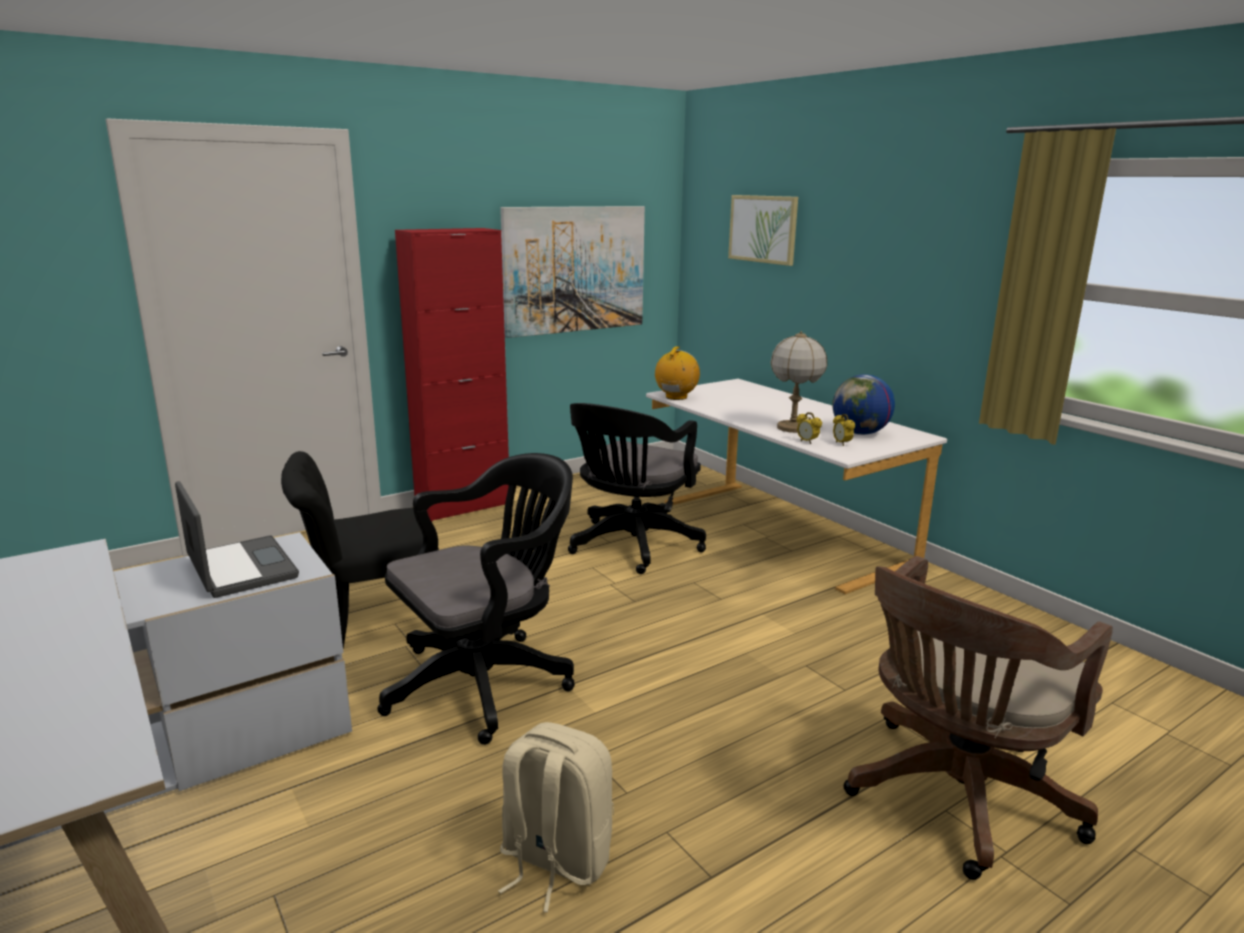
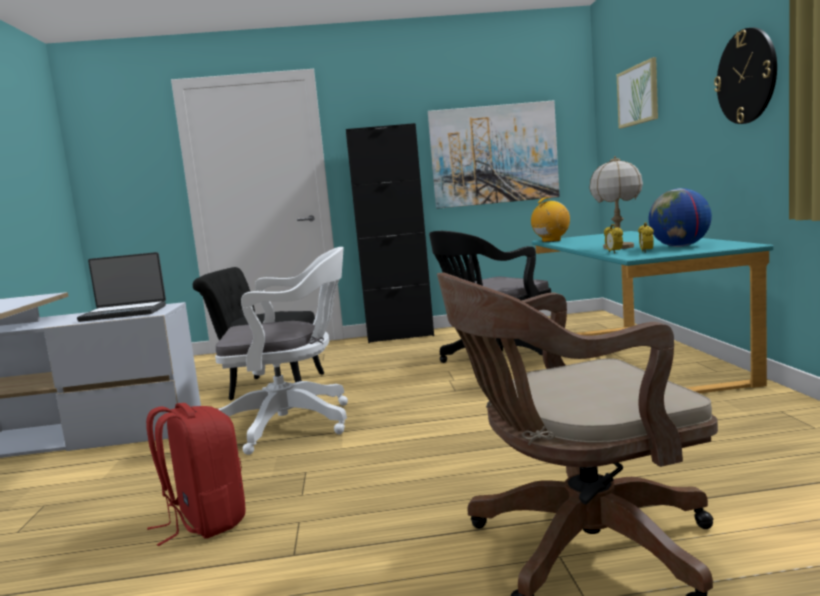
camera: 30 degrees right, 10 degrees down
laptop [175,481,299,598] -> laptop turned 90 degrees clockwise [77,252,166,322]
black office chair [377,453,575,745] -> white office chair [215,247,348,455]
red cabinet [395,228,509,522] -> black cabinet [346,123,434,343]
beige backpack [498,722,614,913] -> red backpack [146,403,246,546]
white desk [646,379,947,594] -> turquoise desk [532,231,774,393]
none -> wall clock [714,28,777,124]

